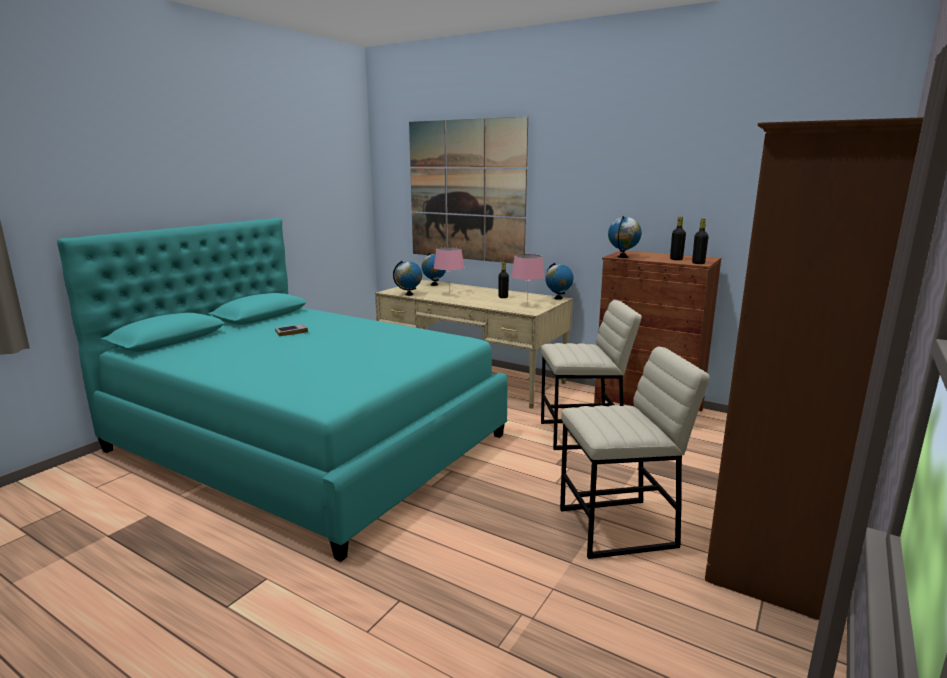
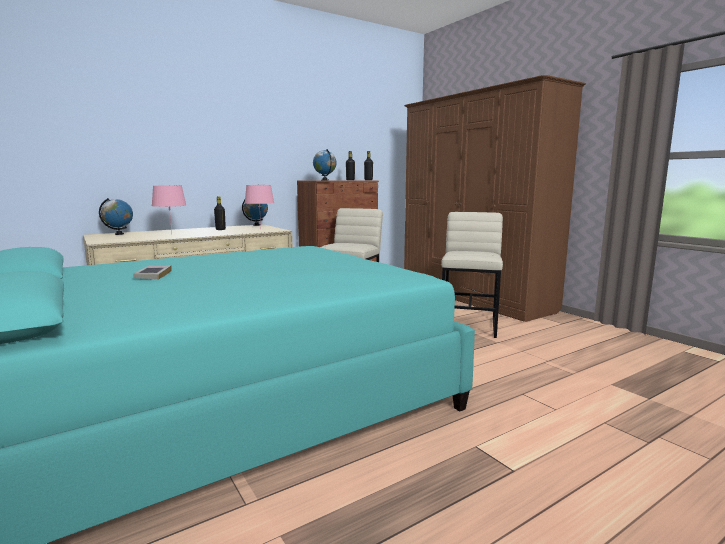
camera: 65 degrees left, 5 degrees down
globe [393,261,422,296] -> none
picture [409,116,528,264] -> none

